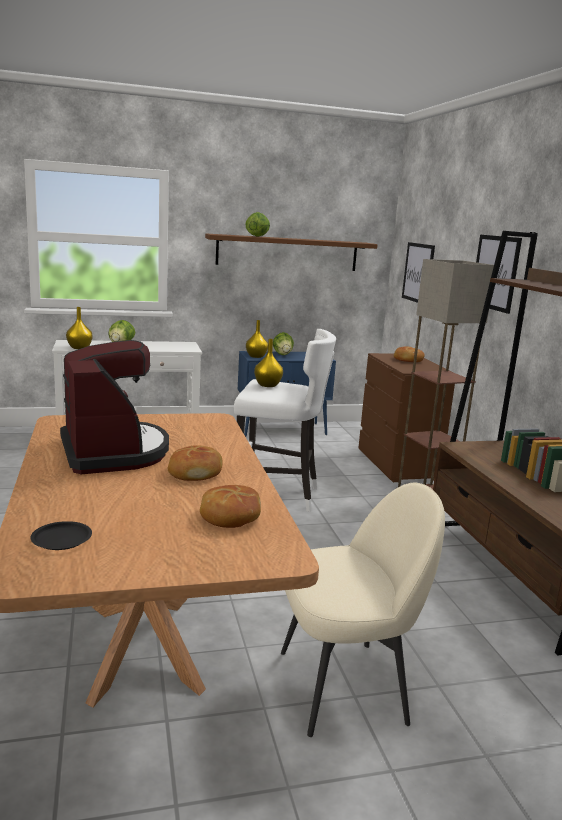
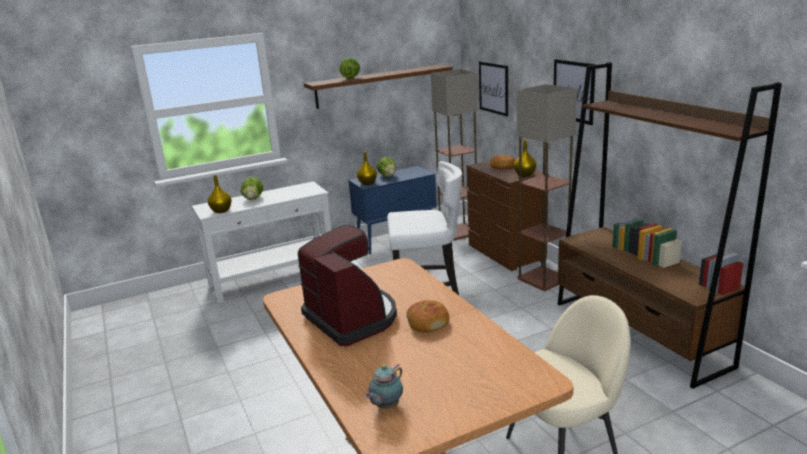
camera: 10 degrees left, 5 degrees up
black plate [30,521,92,550] -> teapot [365,364,403,409]
bread [200,485,261,528] -> none
yellow vase [254,339,283,387] -> yellow vase moved to [514,140,536,177]
none -> floor lamp [431,69,477,241]

